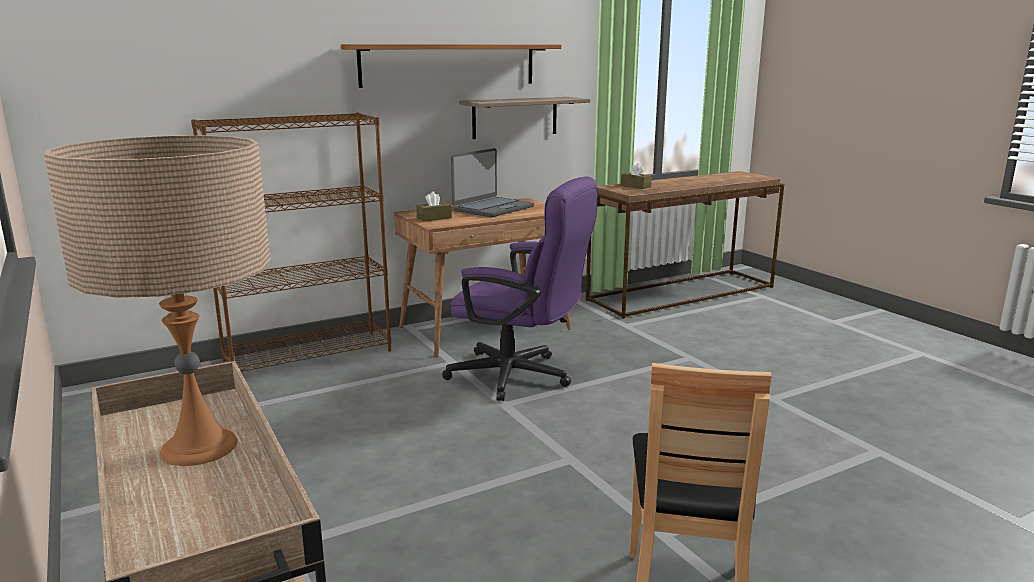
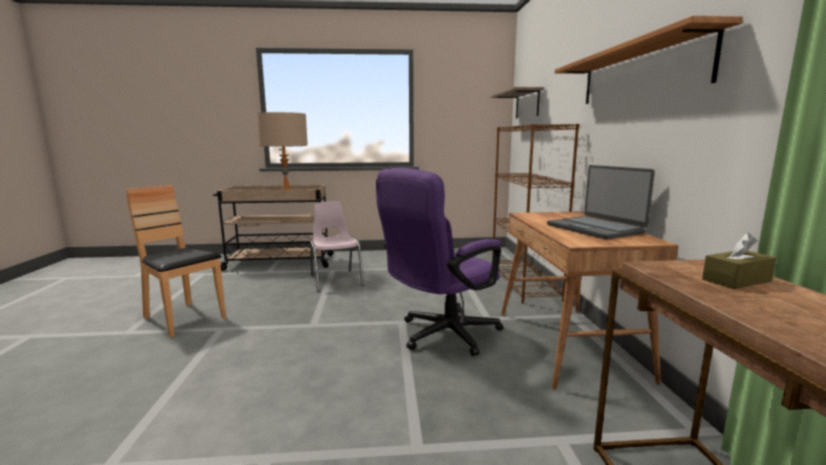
camera: 115 degrees right, 5 degrees down
brown tissue box [416,192,452,222] -> none
shelf [459,97,590,139] -> shelf moved to [490,87,544,119]
none -> pink chair [310,201,364,292]

